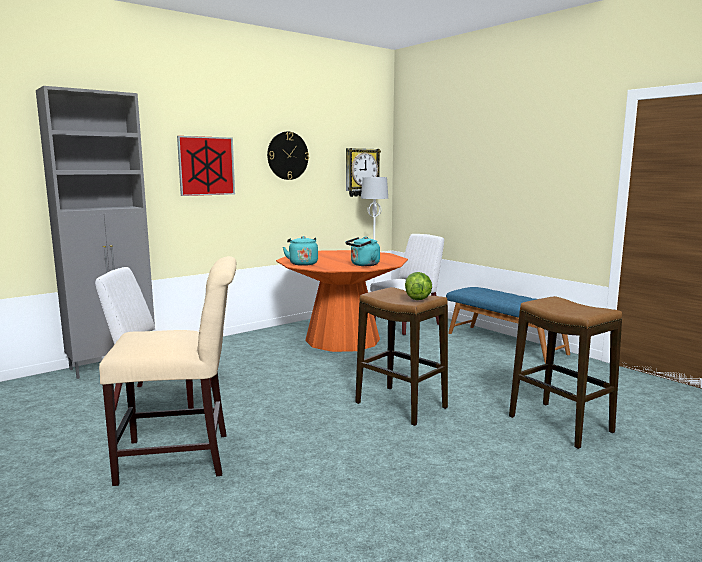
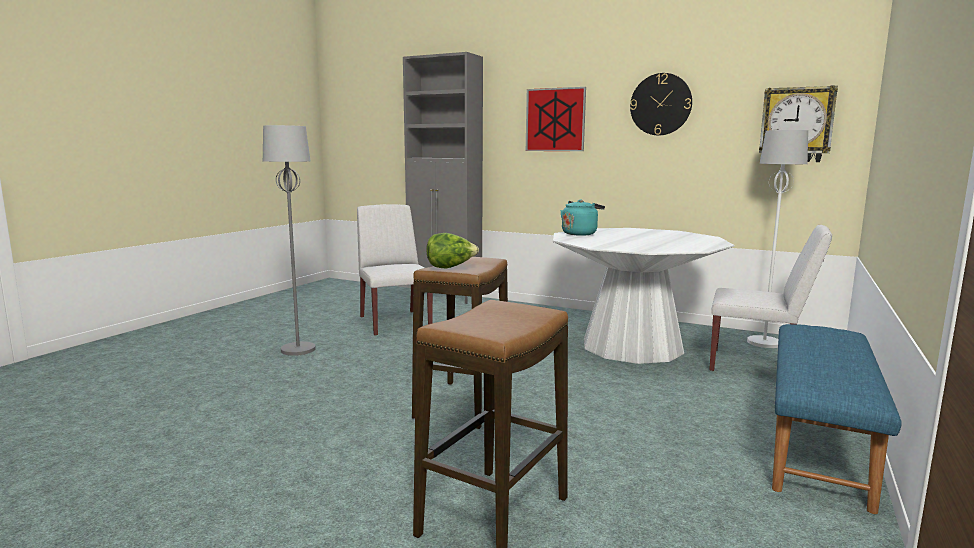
camera: 65 degrees right, 0 degrees up
beige chair [99,256,237,486] -> grey floor lamp [263,125,316,356]
orange dining table [276,250,408,352] -> white dining table [553,228,734,364]
turquoise kettle [345,237,380,266] -> none

